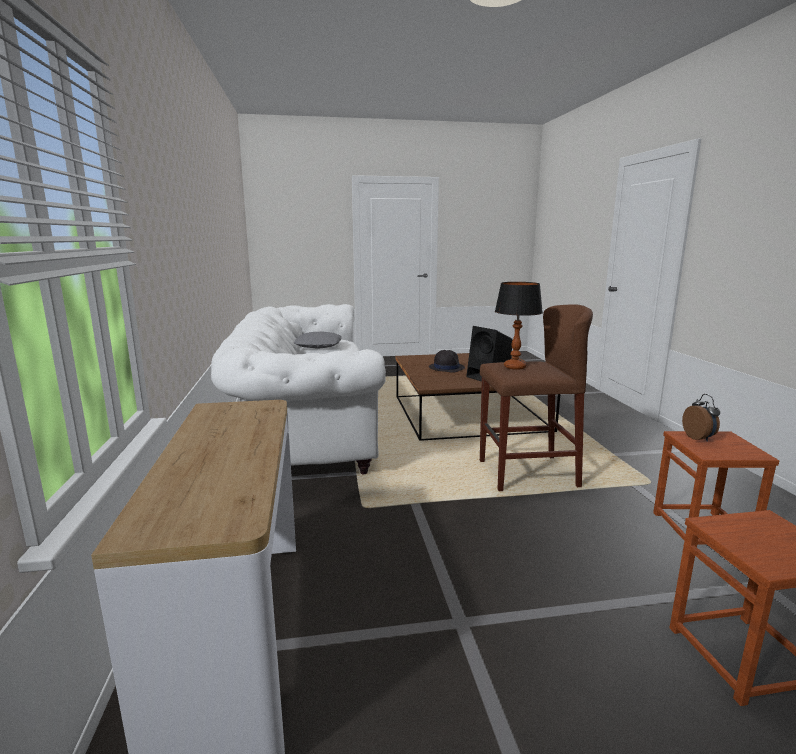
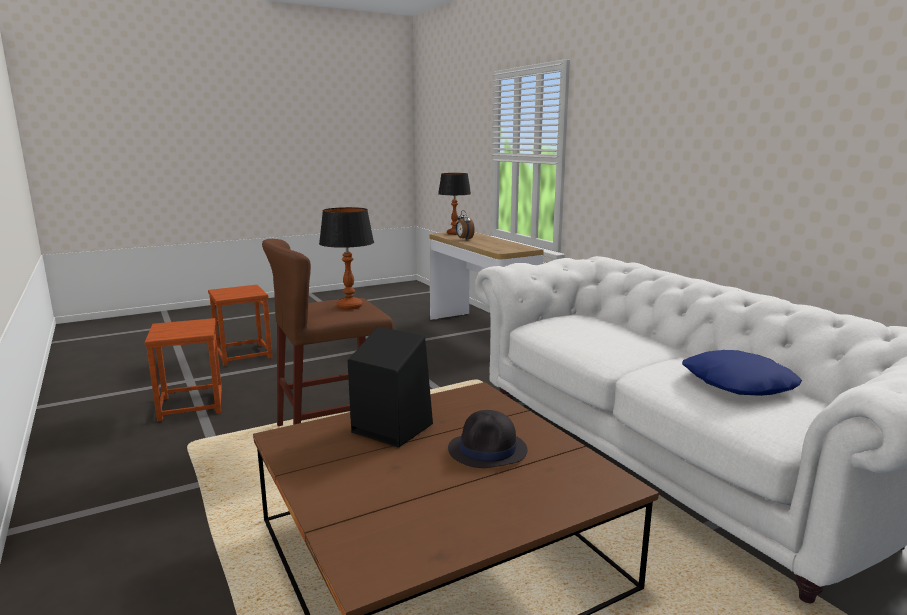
camera: 160 degrees right, 0 degrees up
grey pillow [294,332,342,349] -> blue pillow [682,350,802,396]
alarm clock [682,394,720,442] -> alarm clock moved to [456,210,475,240]
none -> table lamp [438,173,471,235]

